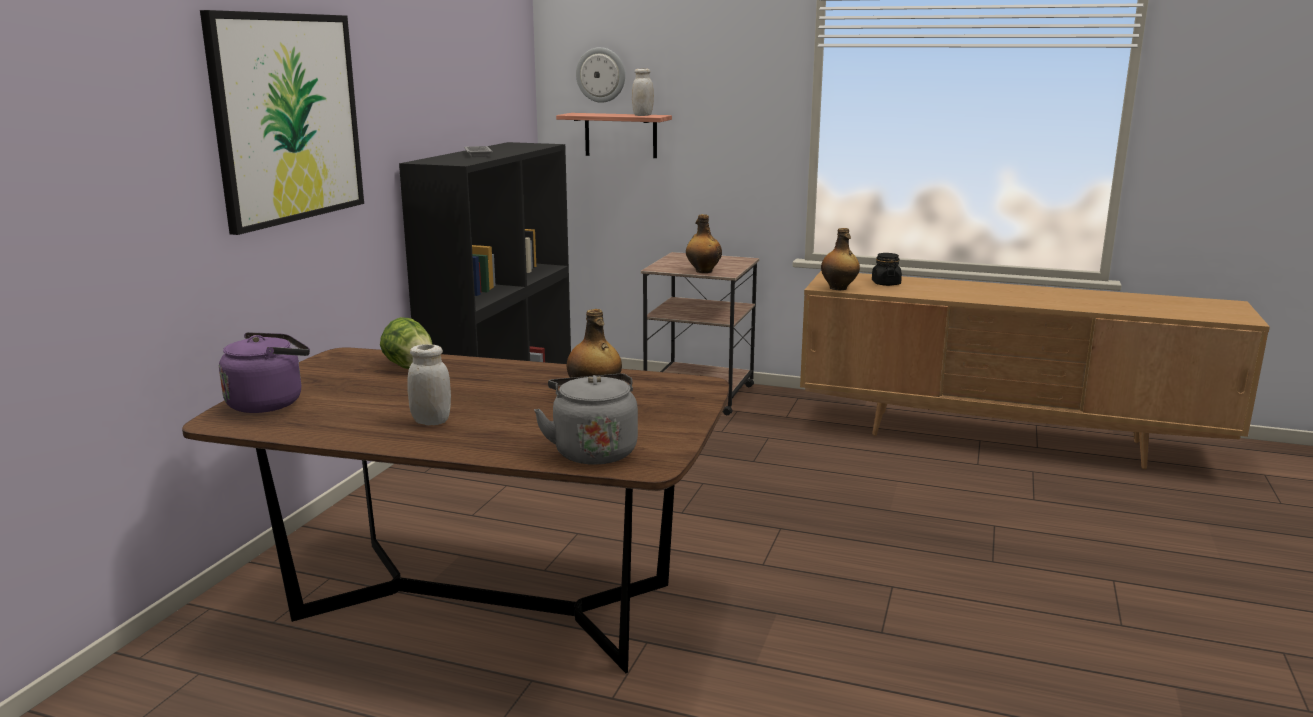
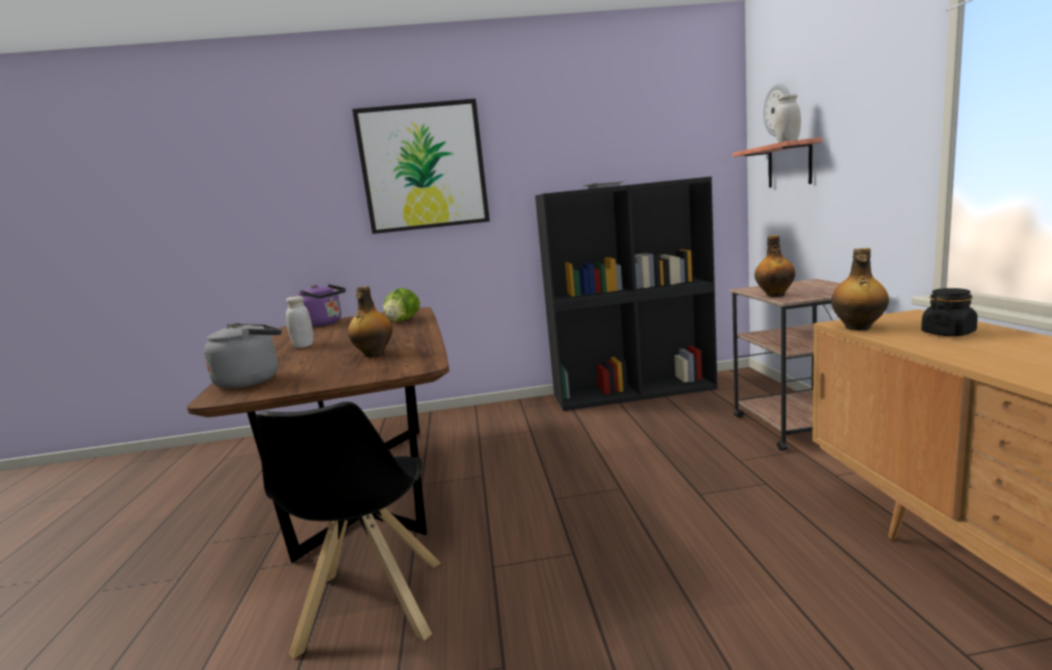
camera: 65 degrees right, 5 degrees down
none -> black chair [255,402,441,659]

